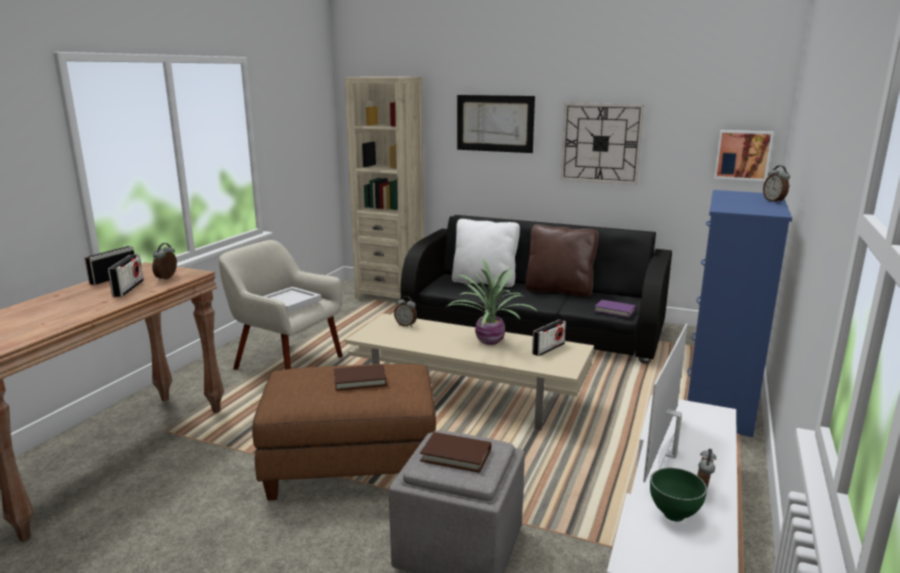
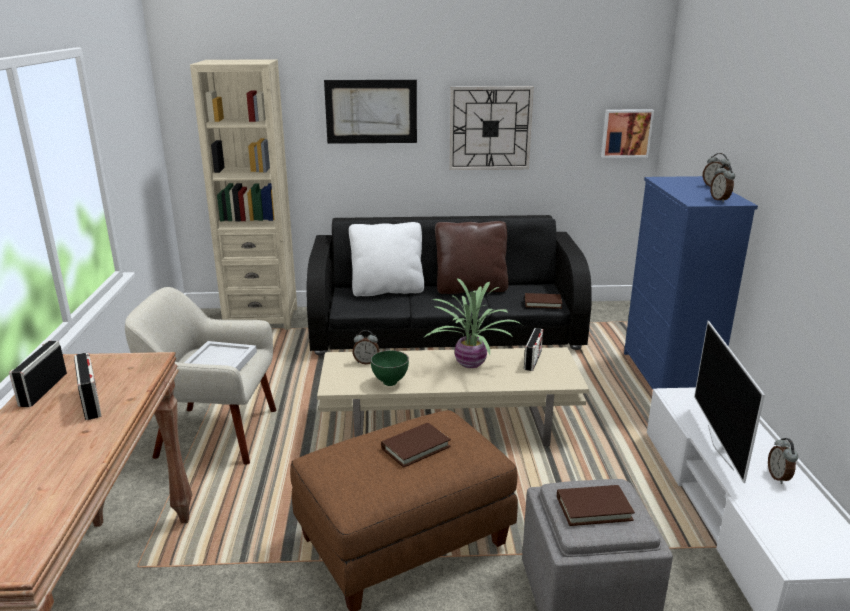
camera: 25 degrees left, 5 degrees up
alarm clock [152,243,177,281] -> alarm clock moved to [710,164,735,202]
purple book [594,300,636,318] -> brown book [525,293,562,309]
green bowl [650,468,707,521] -> green bowl moved to [371,350,409,386]

